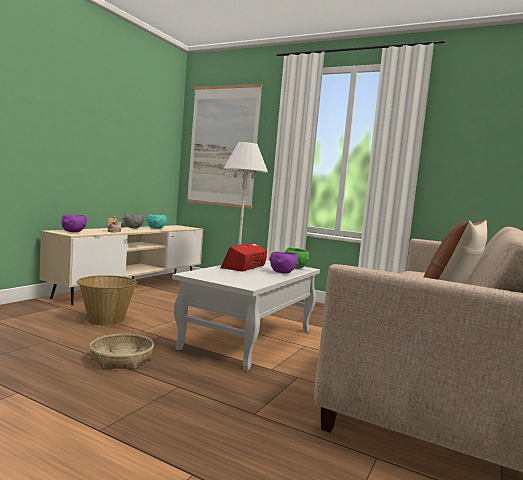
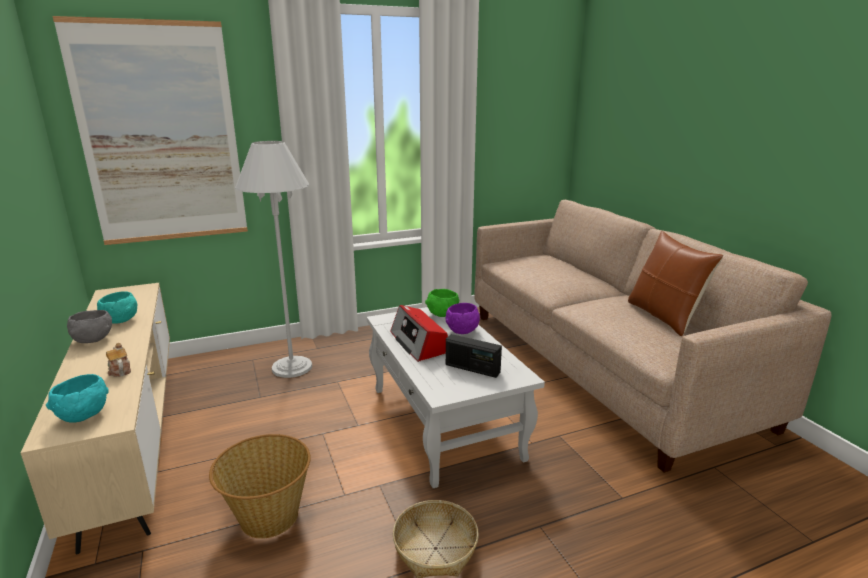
camera: 50 degrees left, 15 degrees up
purple bowl [61,214,87,232] -> turquoise bowl [46,374,109,423]
none -> radio [446,334,502,378]

